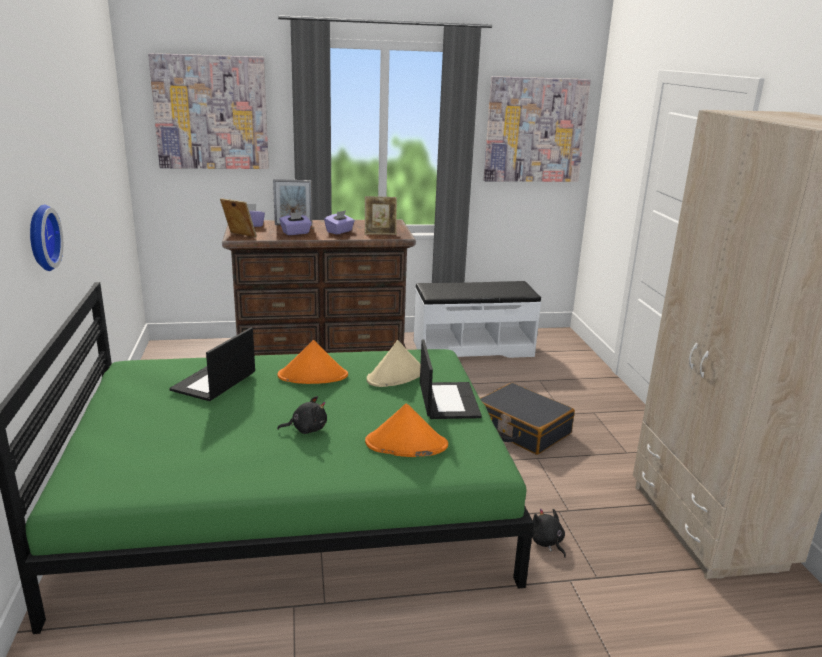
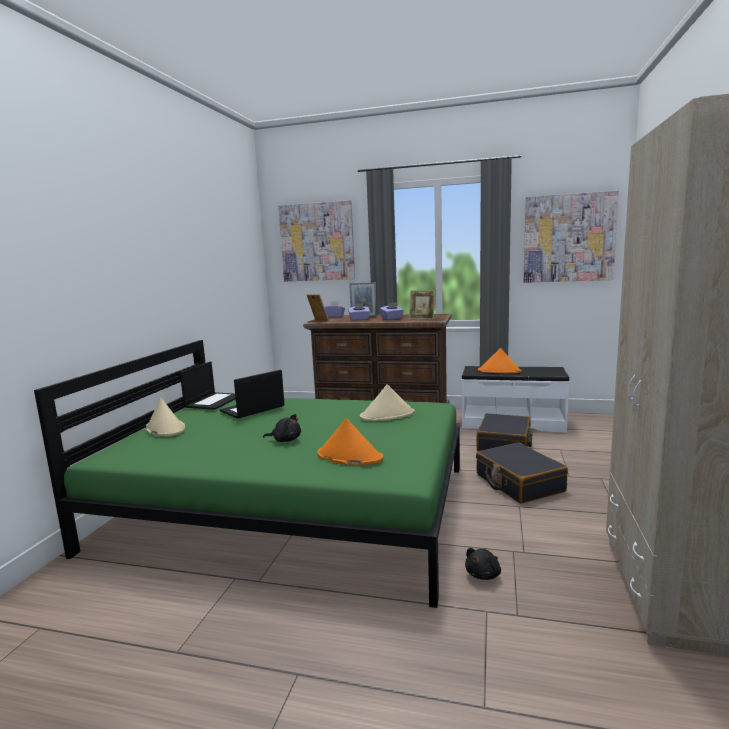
camera: 25 degrees right, 10 degrees down
wall clock [30,205,63,271] -> none
orange hat [277,340,348,384] -> orange hat moved to [478,348,522,374]
laptop [420,340,482,419] -> laptop moved to [180,361,236,410]
black plush toy [532,509,566,558] -> black plush toy turned 135 degrees counterclockwise [465,548,501,580]
none -> beige hat [146,397,185,436]
none -> black suitcase [477,413,533,451]

